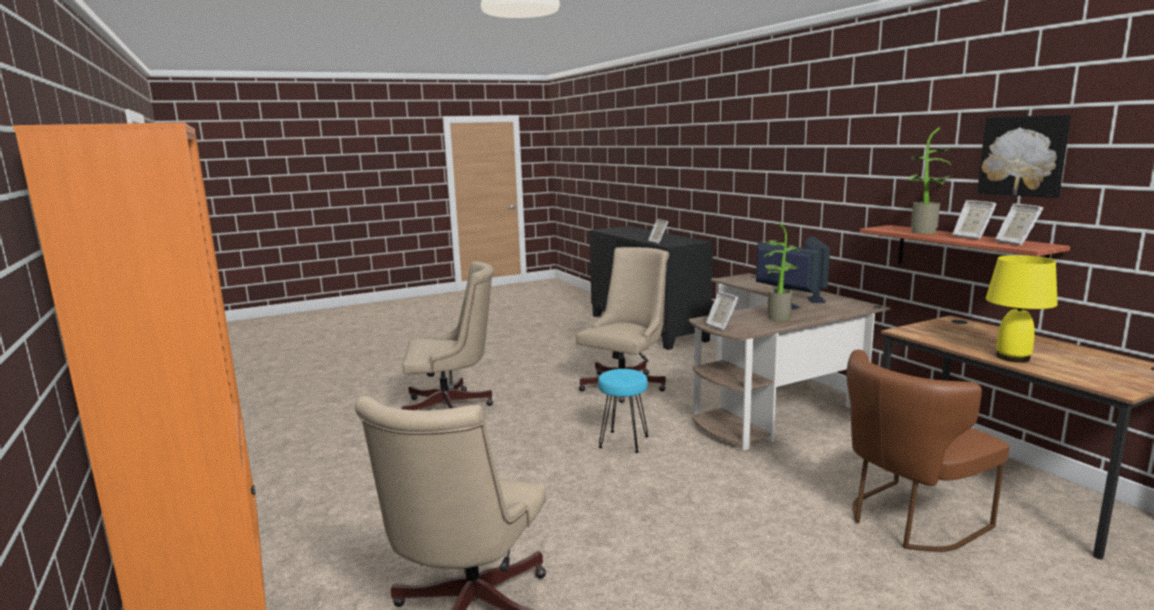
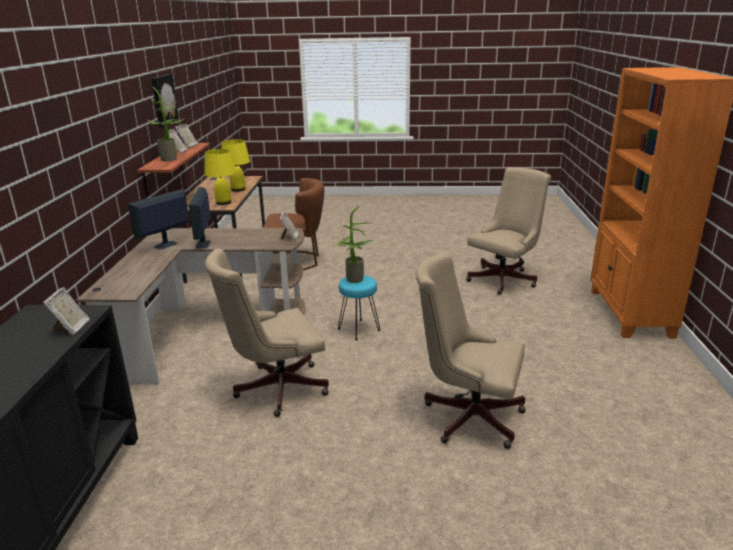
camera: 150 degrees left, 10 degrees up
potted plant [760,223,799,321] -> potted plant moved to [336,206,373,283]
none -> yellow table lamp [204,149,236,205]

